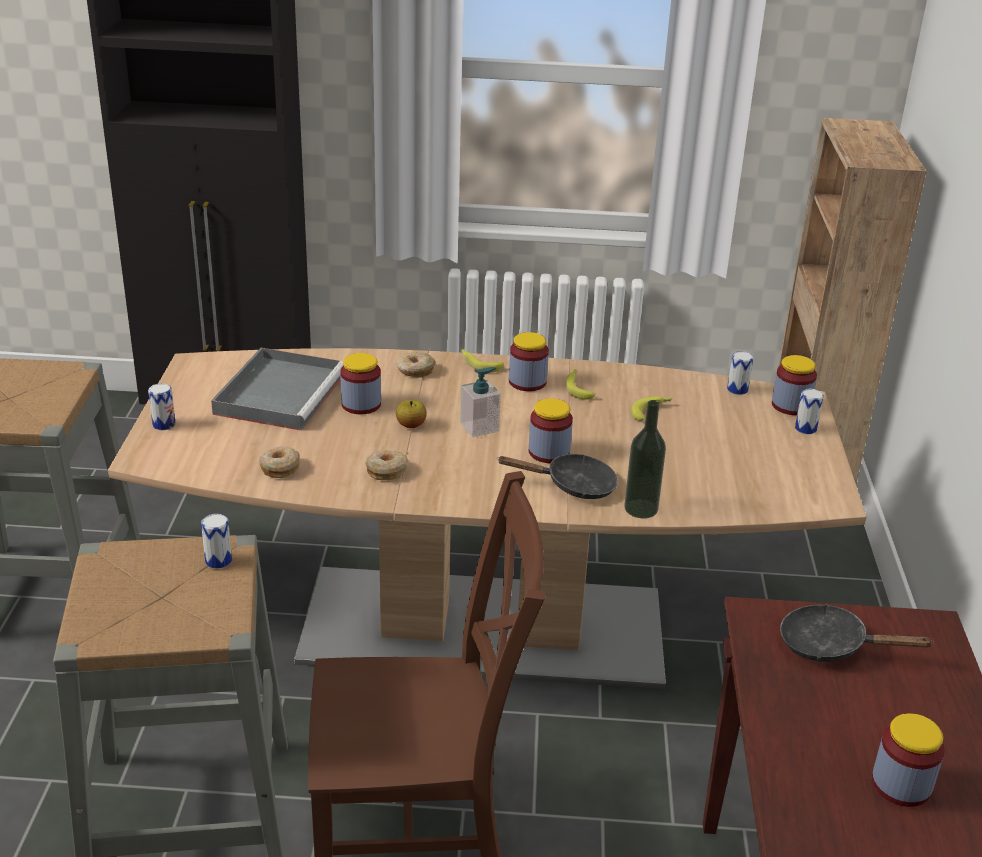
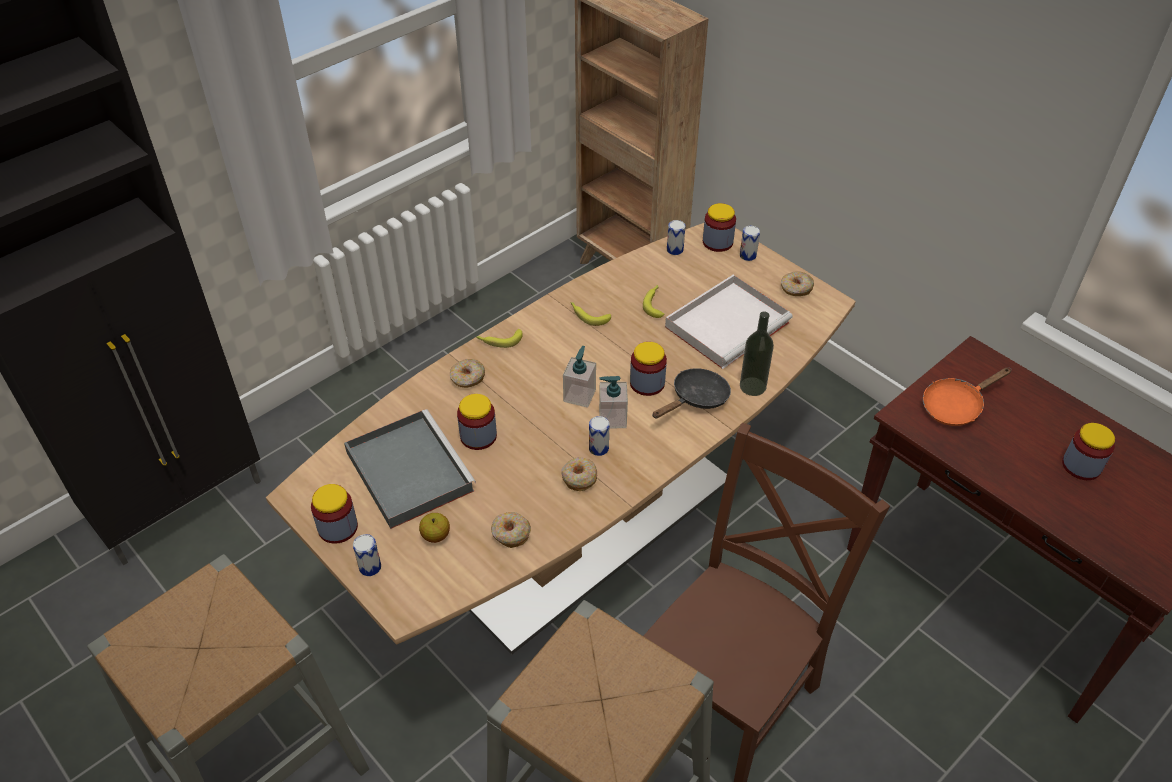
camera: 45 degrees left, 15 degrees up
can [201,514,232,569] -> can moved to [589,416,609,456]
apple [396,400,427,428] -> apple moved to [419,513,450,543]
jar [509,332,549,391] -> jar moved to [311,484,358,544]
black frying pan [780,604,934,662] -> orange frying pan [923,367,1012,426]
none -> soap dispenser [599,376,628,428]
none -> white tray [665,275,793,369]
none -> donut [781,271,814,296]

